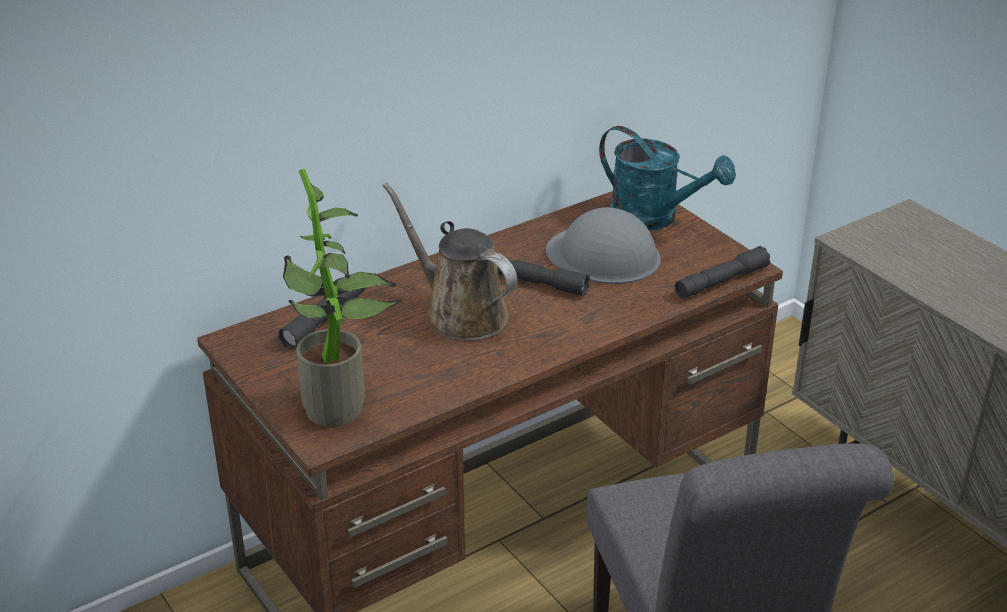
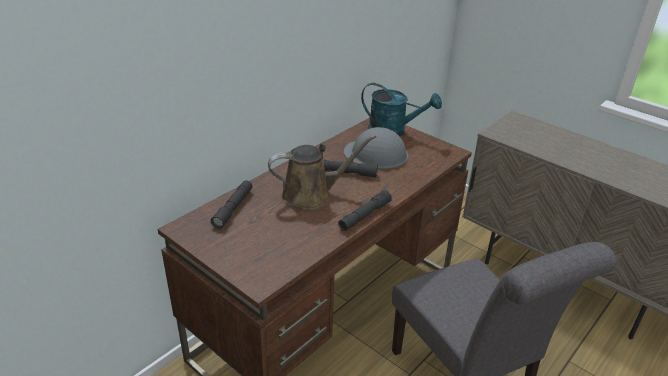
camera: 15 degrees left, 0 degrees up
potted plant [283,169,402,427] -> none
brown watering can [382,182,517,341] -> brown watering can turned 135 degrees clockwise [268,135,376,210]
grey flashlight [675,246,770,298] -> grey flashlight moved to [338,190,392,231]

